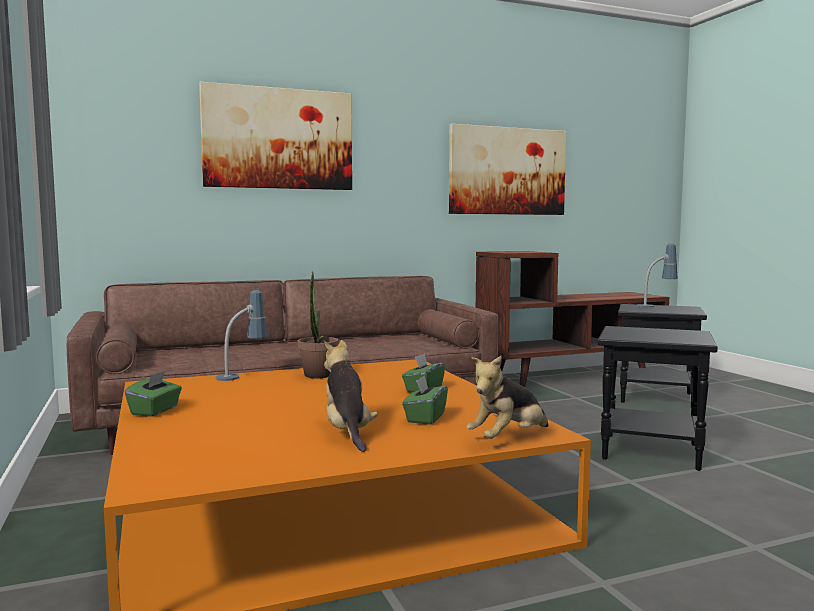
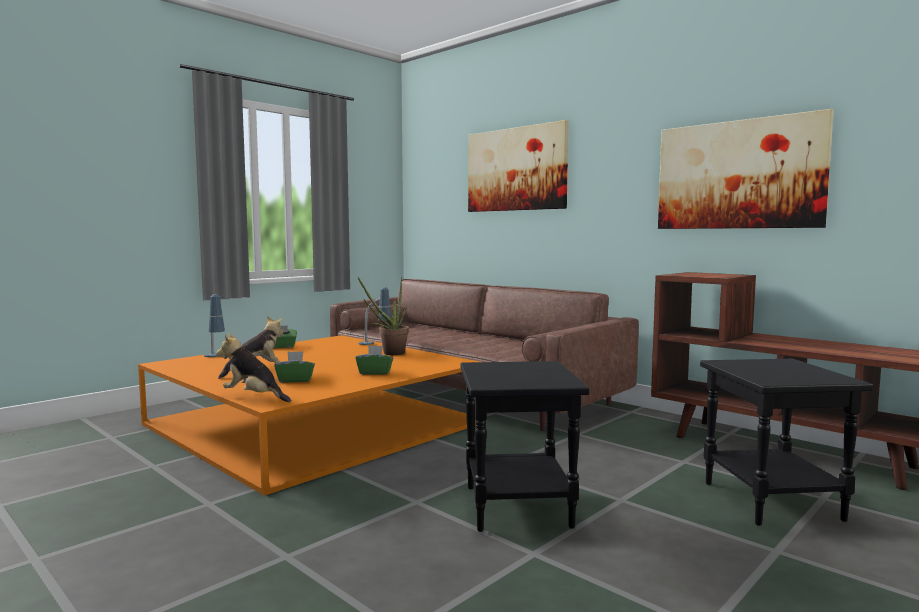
camera: 65 degrees right, 0 degrees up
table lamp [636,243,677,308] -> table lamp moved to [204,294,225,357]

